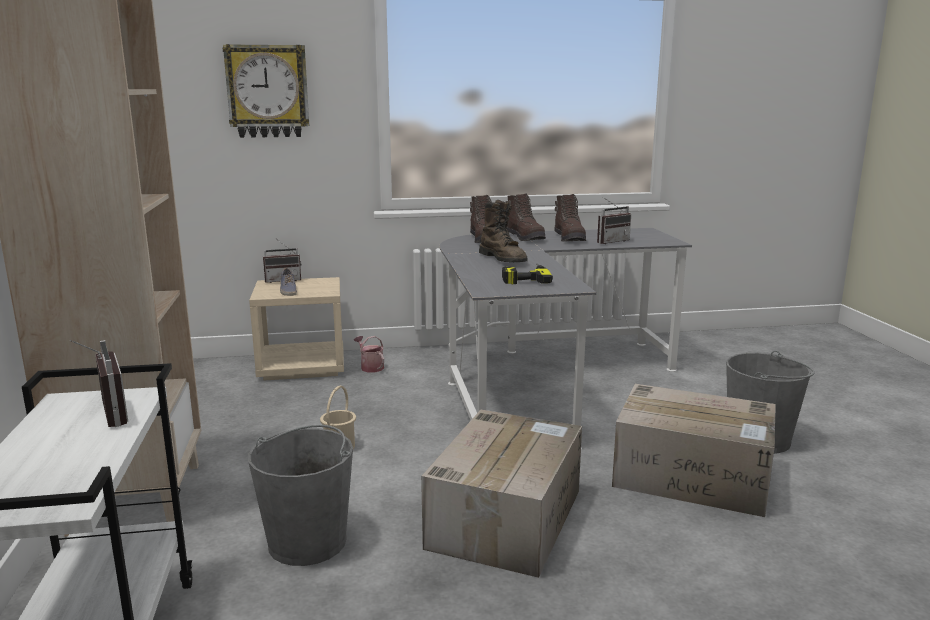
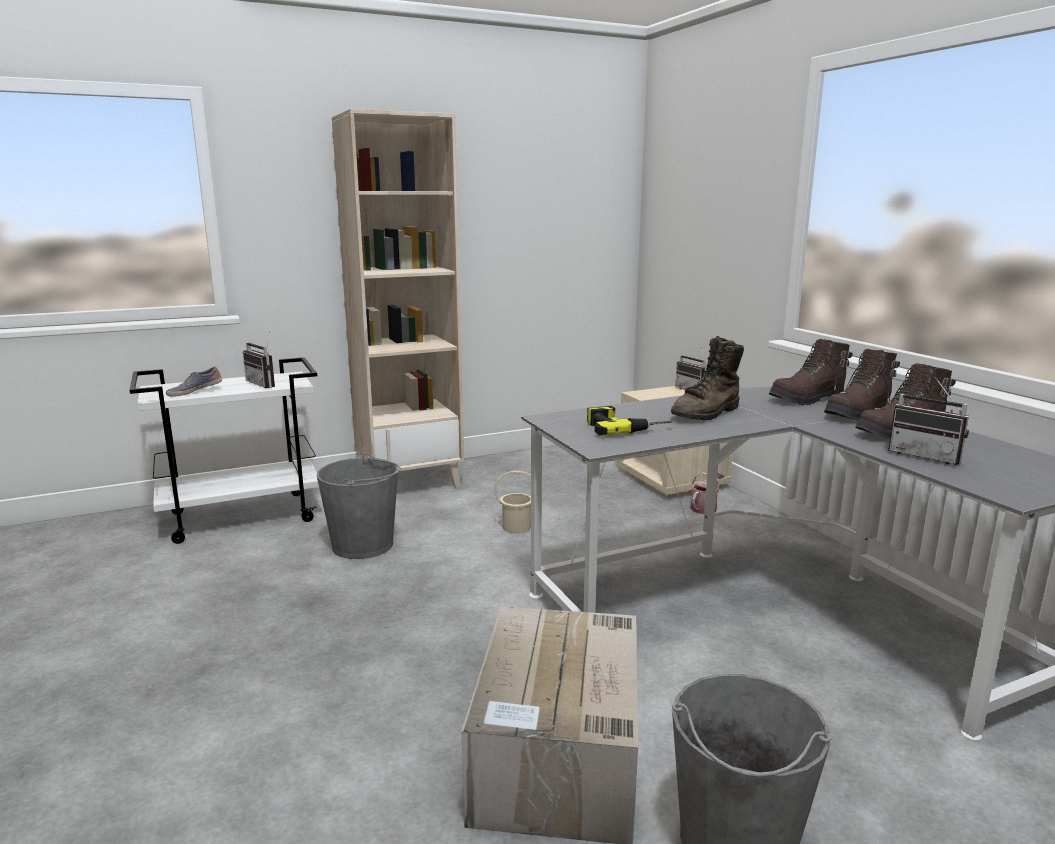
camera: 75 degrees right, 0 degrees up
radio [70,340,128,427] -> radio turned 90 degrees clockwise [243,332,275,388]
wall clock [223,44,309,138] -> none
shoe [280,268,297,296] -> shoe moved to [166,367,222,397]
cardboard box [421,410,582,578] -> none

